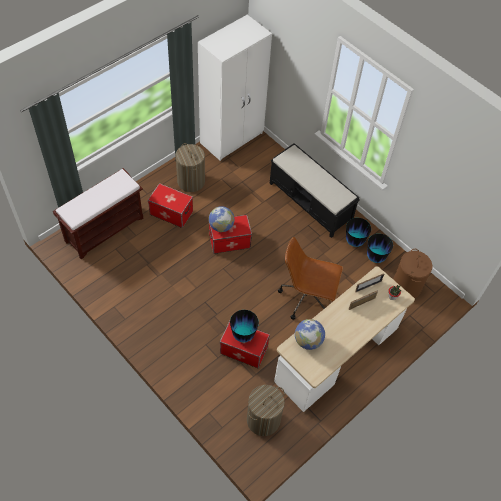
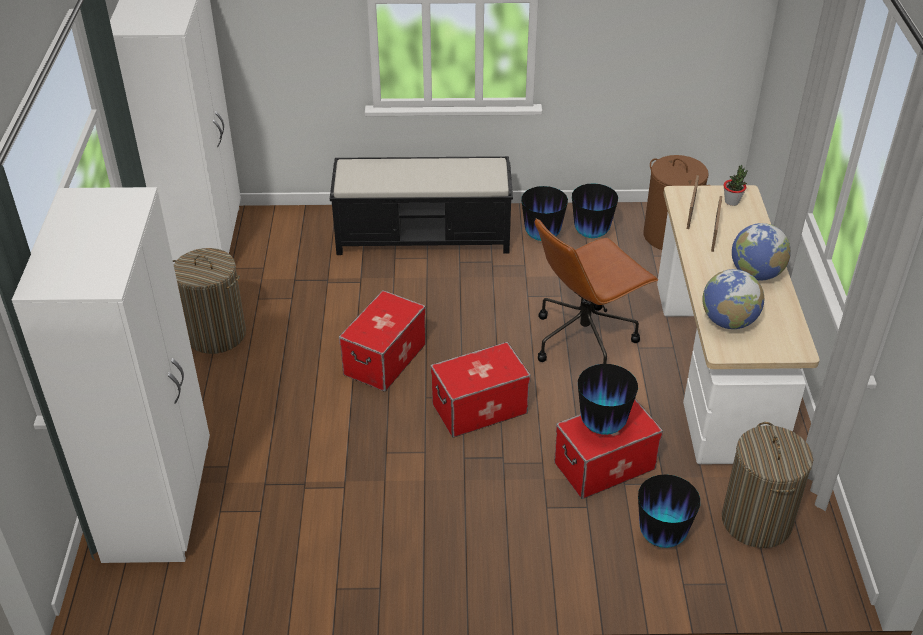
camera: 45 degrees left, 15 degrees down
brown bench [53,168,143,259] -> white wardrobe [12,187,210,563]
storage box [148,183,193,228] -> storage box moved to [431,342,531,438]
globe [209,206,235,232] -> globe moved to [732,223,791,281]
none -> vase [638,474,700,548]

